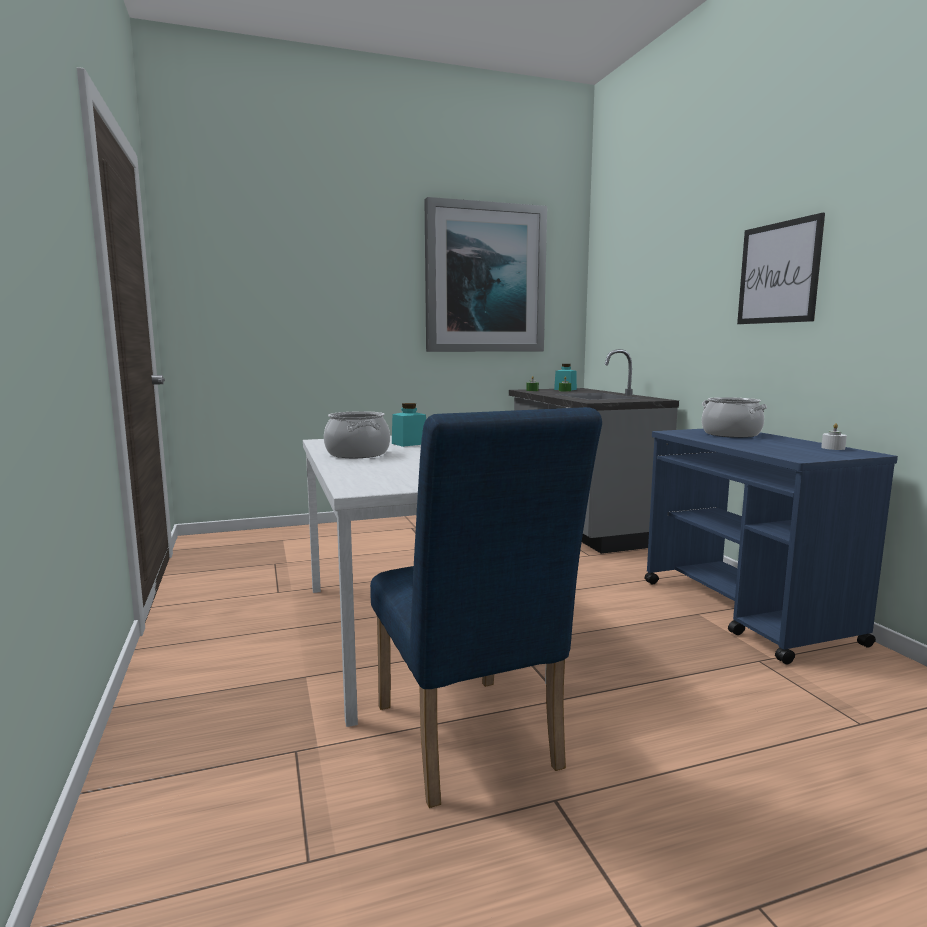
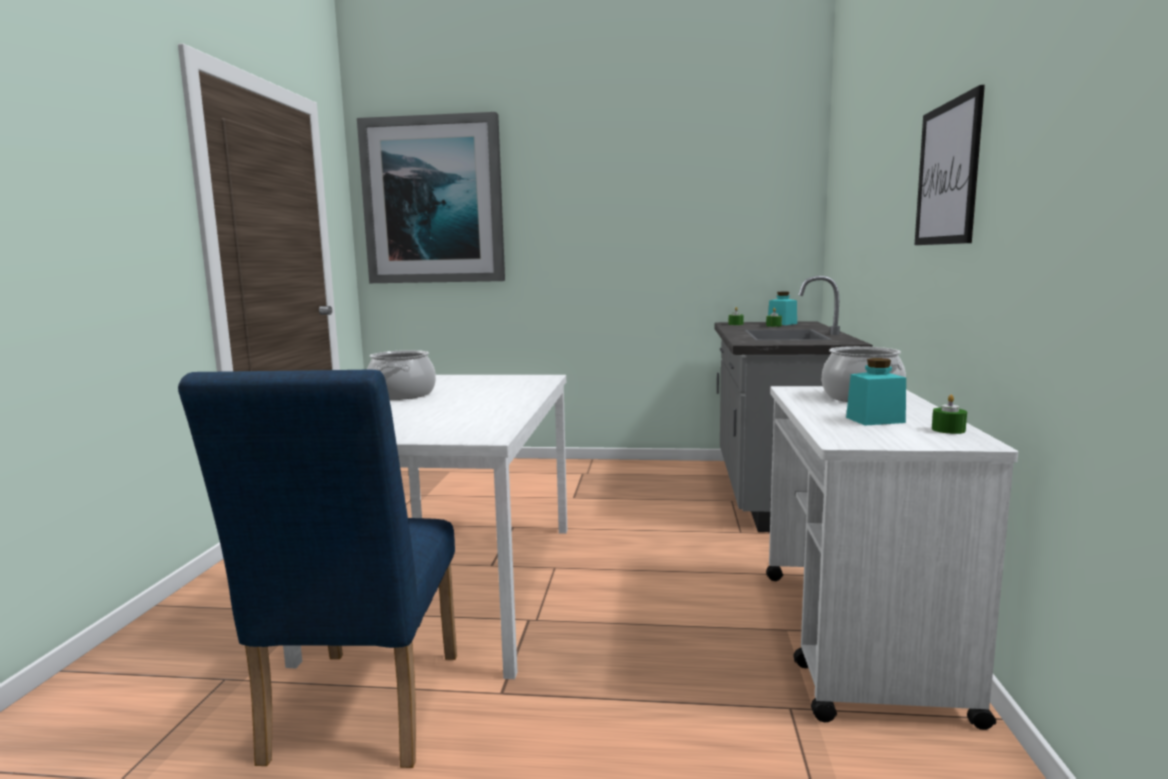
camera: 25 degrees right, 0 degrees up
turquoise jar [392,403,426,447] -> turquoise jar moved to [846,358,906,426]
picture [425,197,547,352] -> picture moved to [357,112,505,283]
blue cart [644,429,898,664] -> white cart [766,386,1018,730]
white candle [821,423,847,450] -> green candle [932,394,967,434]

